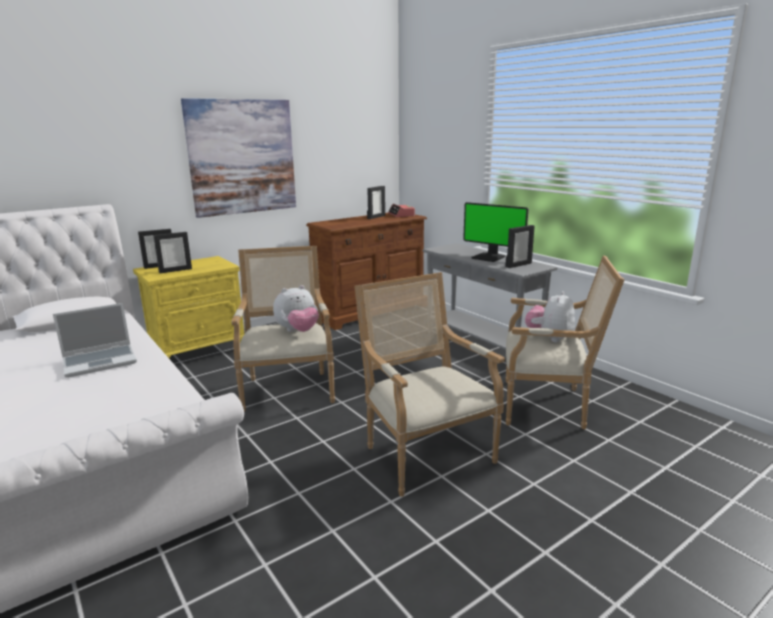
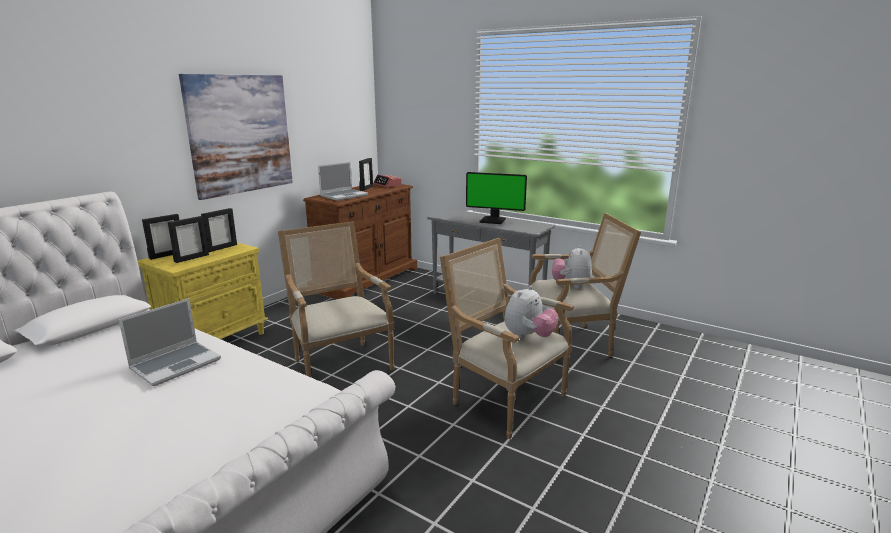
camera: 20 degrees left, 0 degrees up
plush toy [273,285,319,332] -> plush toy moved to [504,285,559,339]
picture frame [505,225,535,268] -> picture frame moved to [201,208,237,252]
none -> laptop [318,162,368,201]

